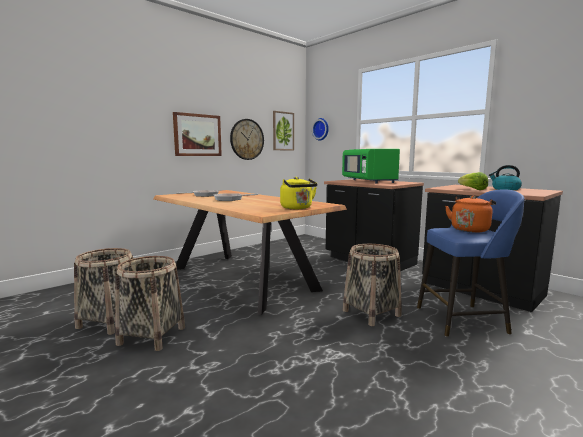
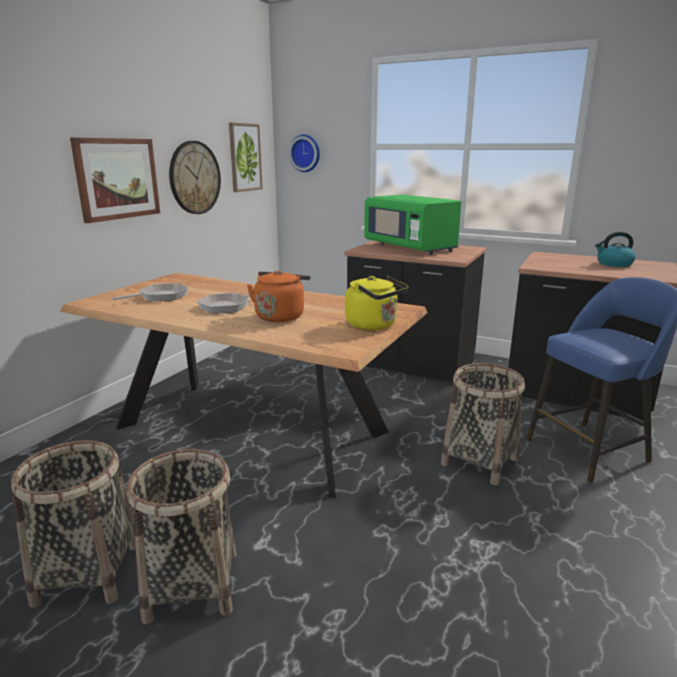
camera: 20 degrees left, 10 degrees up
orange kettle [445,196,496,233] -> orange kettle moved to [247,270,310,322]
lettuce [458,172,488,190] -> none

